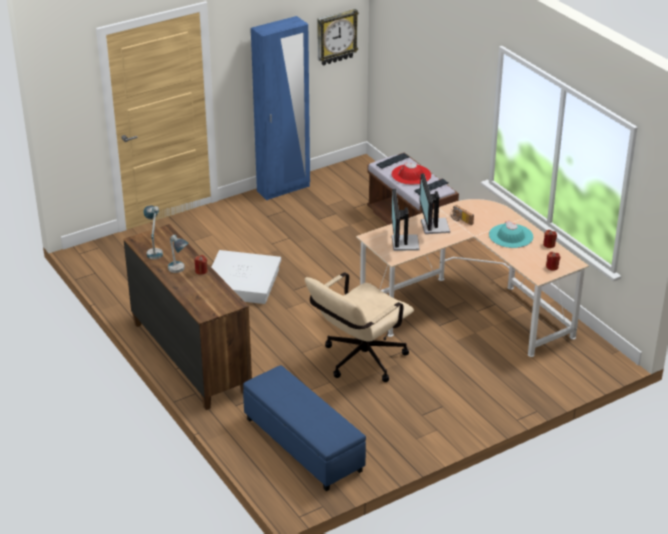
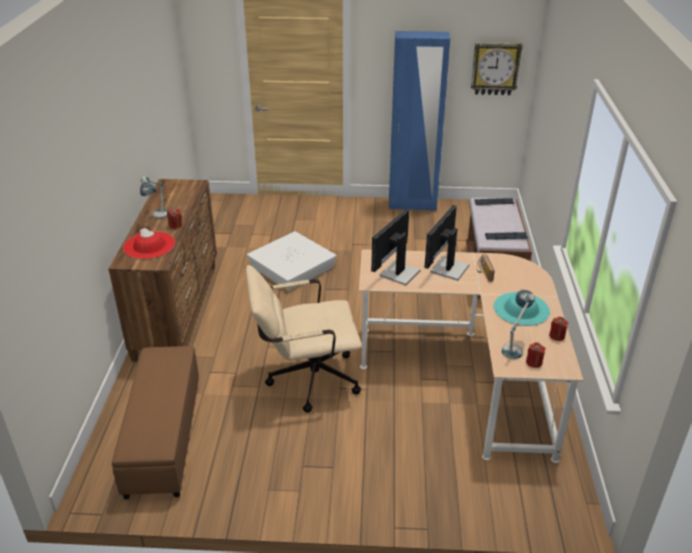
camera: 35 degrees right, 0 degrees up
table lamp [143,205,163,259] -> table lamp moved to [502,290,535,359]
blue ottoman [243,365,366,491] -> brown ottoman [112,346,199,499]
red hat [391,162,431,185] -> red hat moved to [123,228,175,259]

